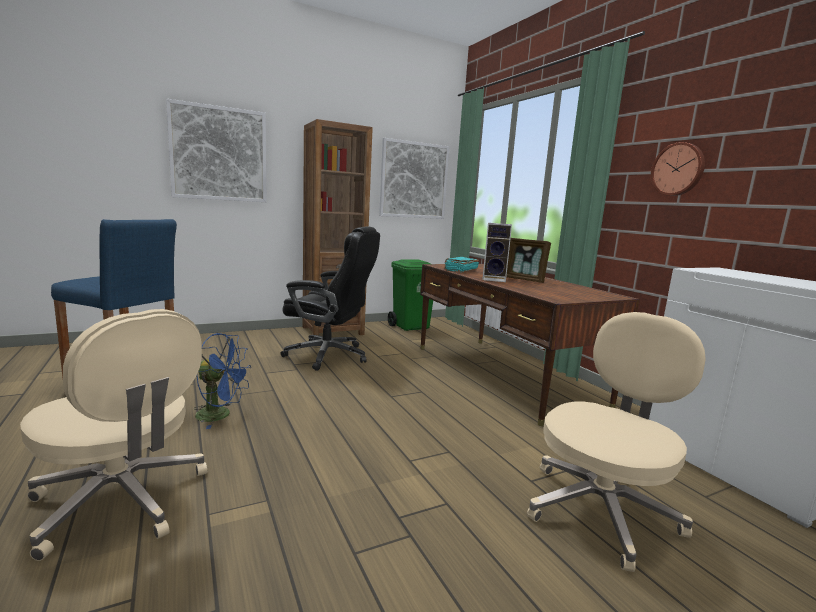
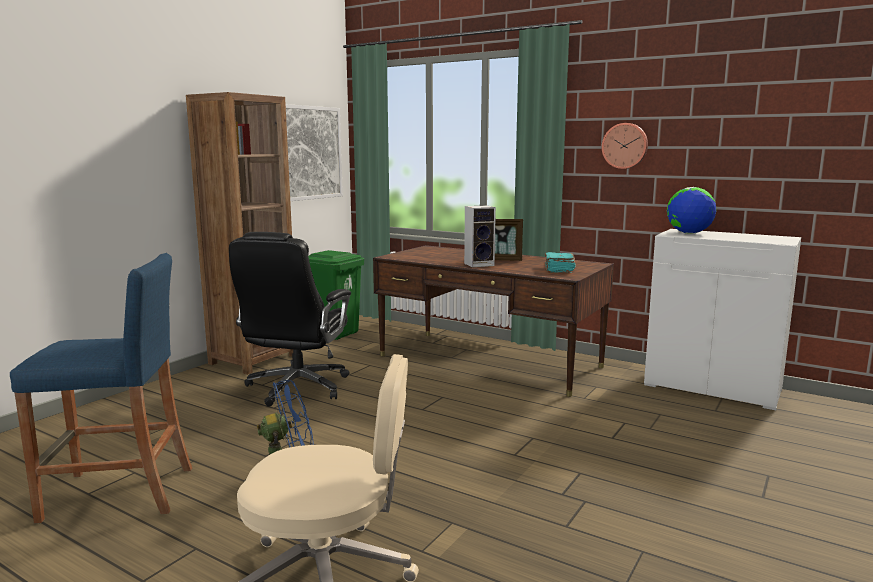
camera: 30 degrees left, 0 degrees up
picture [166,99,267,202] -> none
black office chair [281,226,380,371] -> black office chair turned 120 degrees clockwise [229,232,351,407]
turquoise book [444,257,479,273] -> turquoise book moved to [545,252,576,273]
beige office chair [527,312,706,572] -> none
none -> globe [667,187,716,234]

